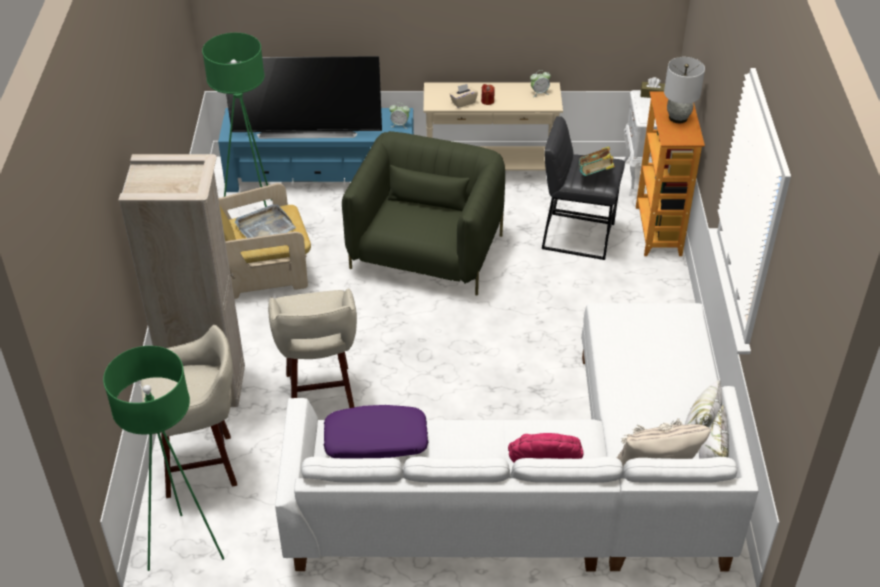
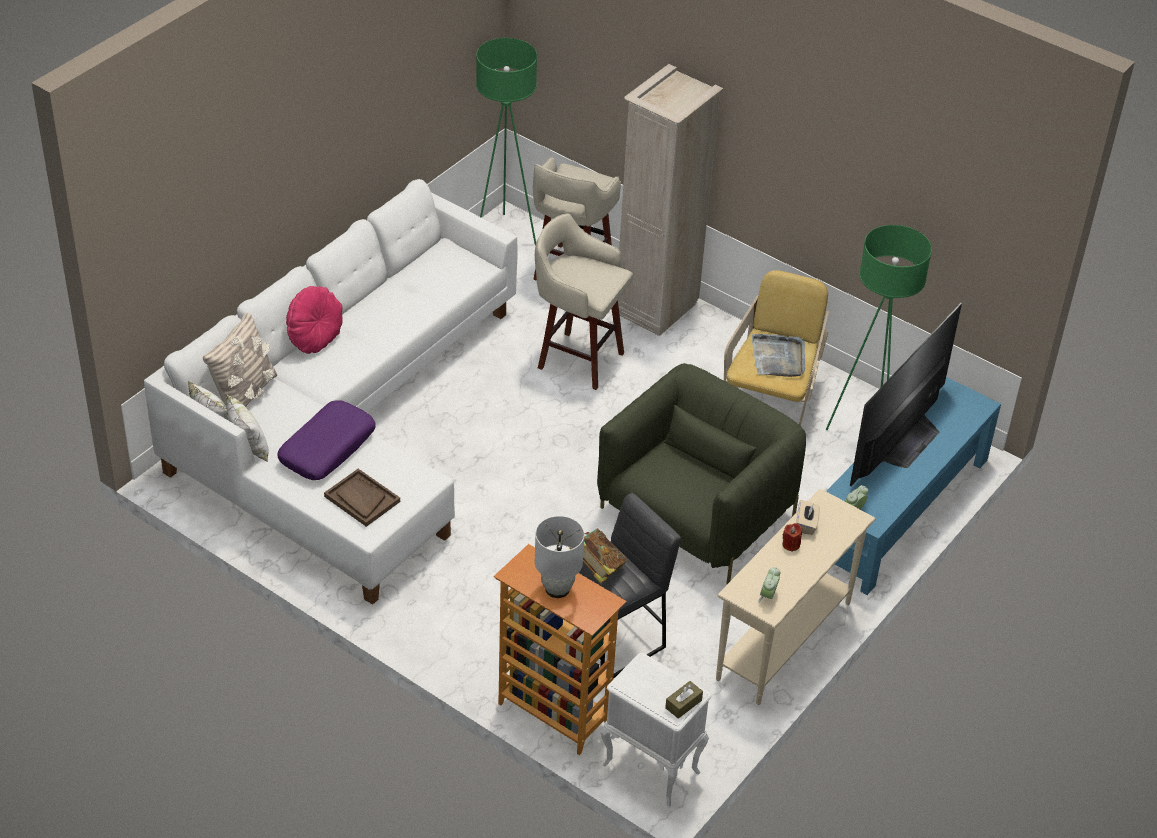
camera: 125 degrees right, 0 degrees up
purple pillow [324,405,428,459] -> purple pillow moved to [277,401,376,480]
green armchair [342,131,505,296] -> green armchair turned 105 degrees counterclockwise [597,363,806,584]
none -> brown tray [324,469,400,527]

